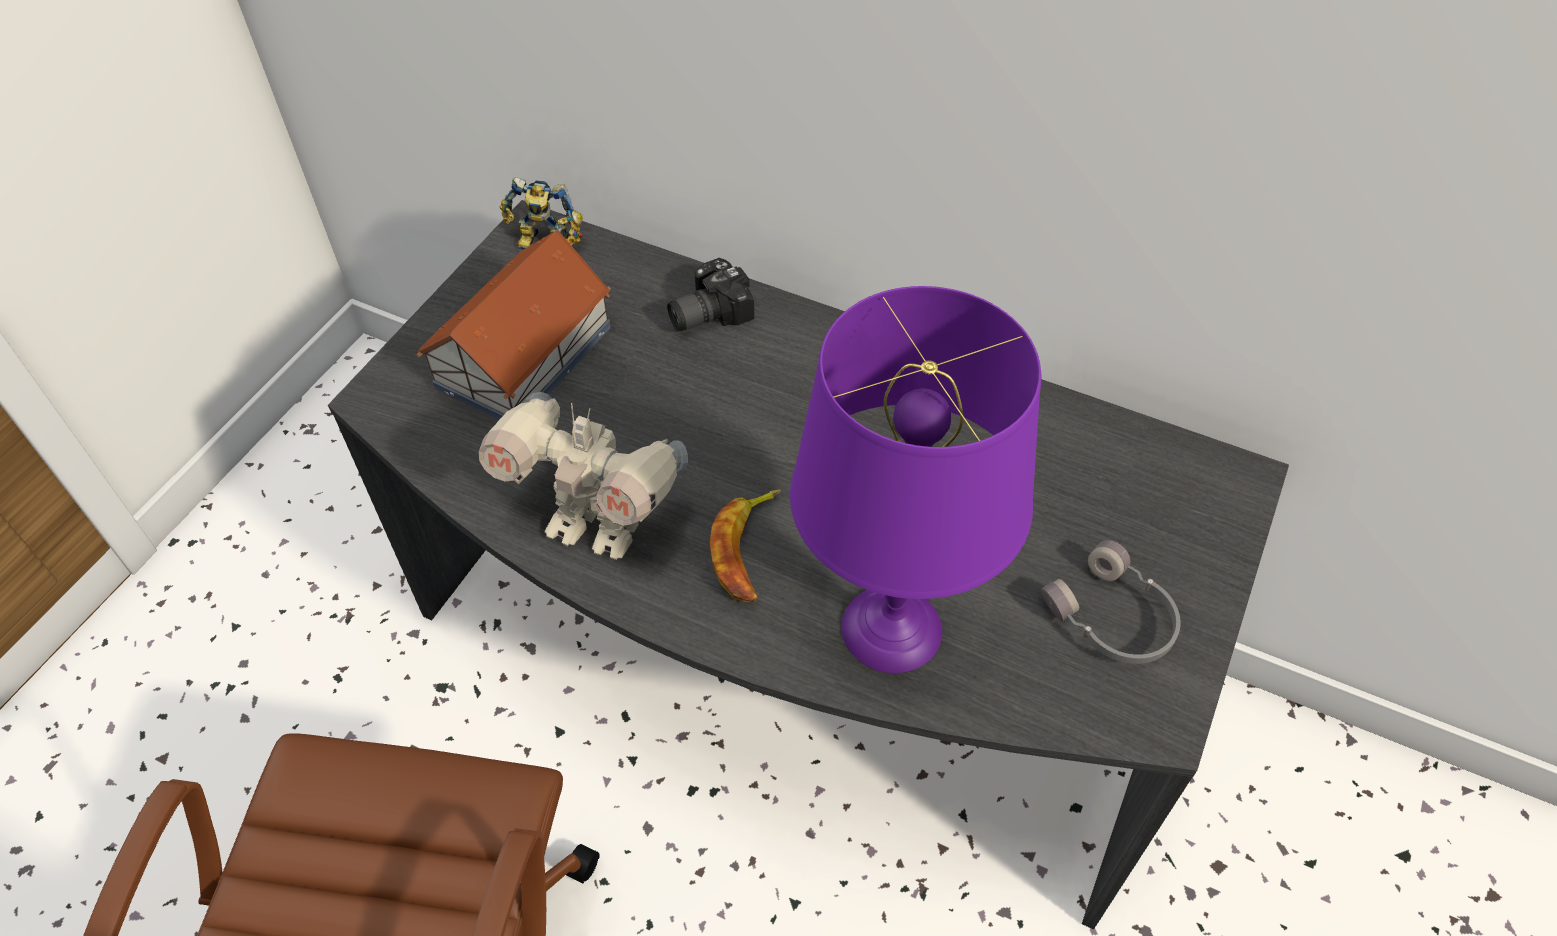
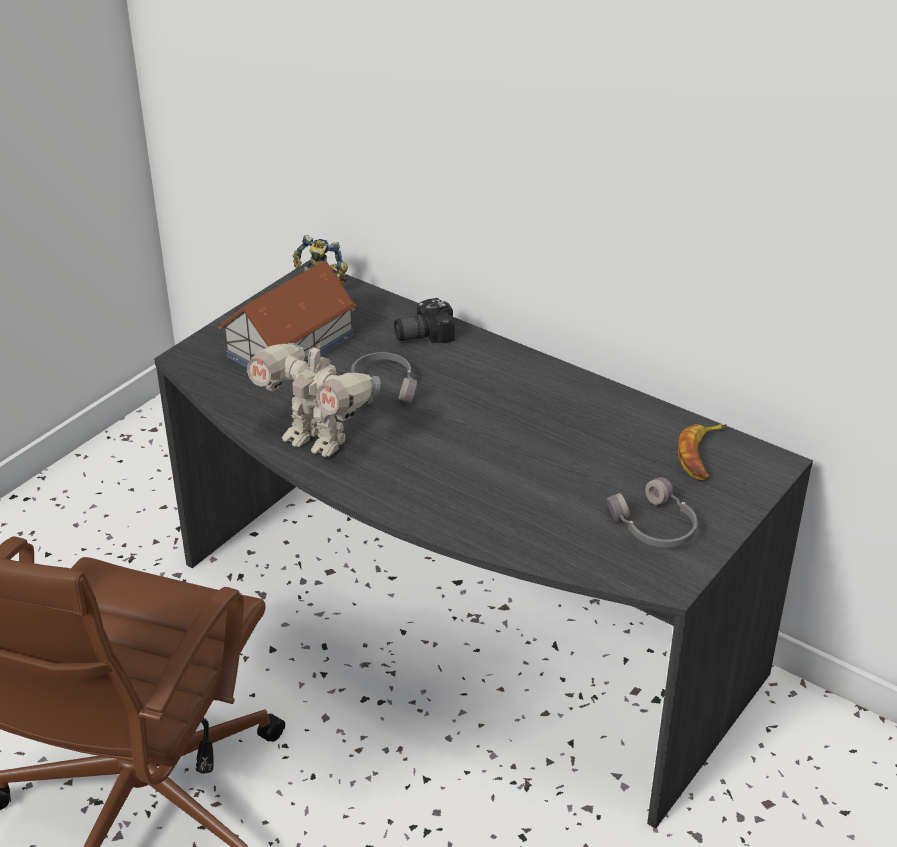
camera: 10 degrees right, 15 degrees down
banana [710,489,781,603] -> banana moved to [678,424,727,480]
purple table lamp [790,286,1041,673] -> none
none -> grey headphones [351,352,417,407]

